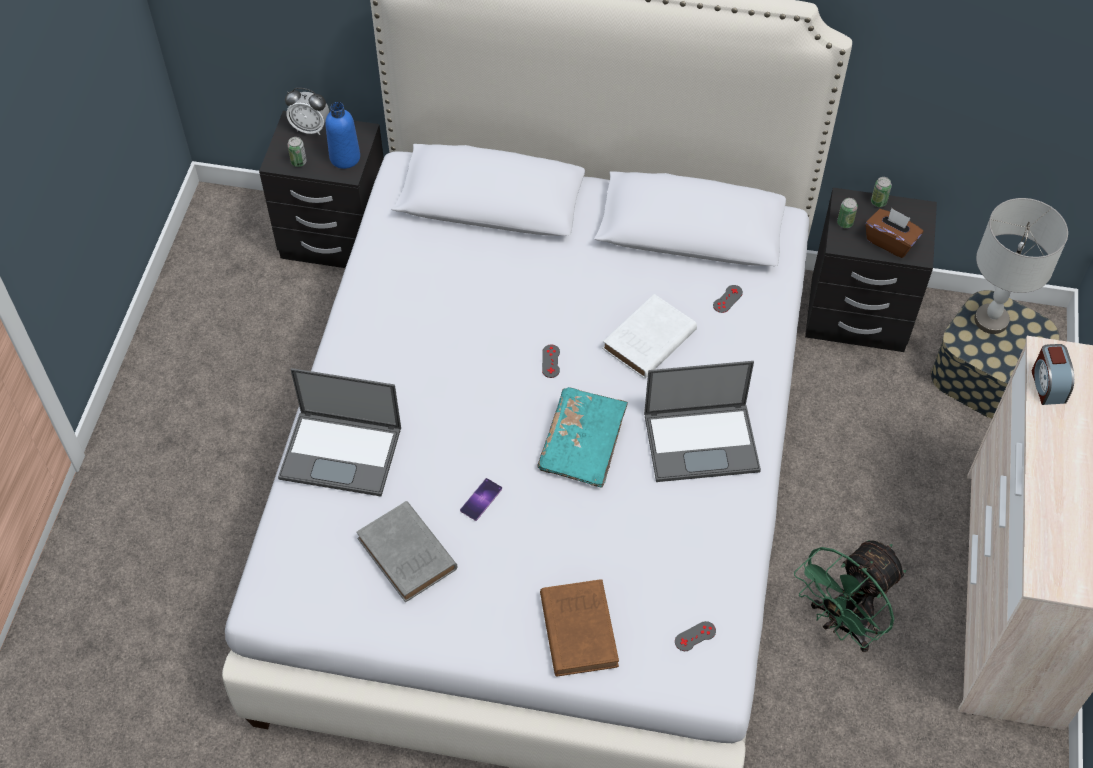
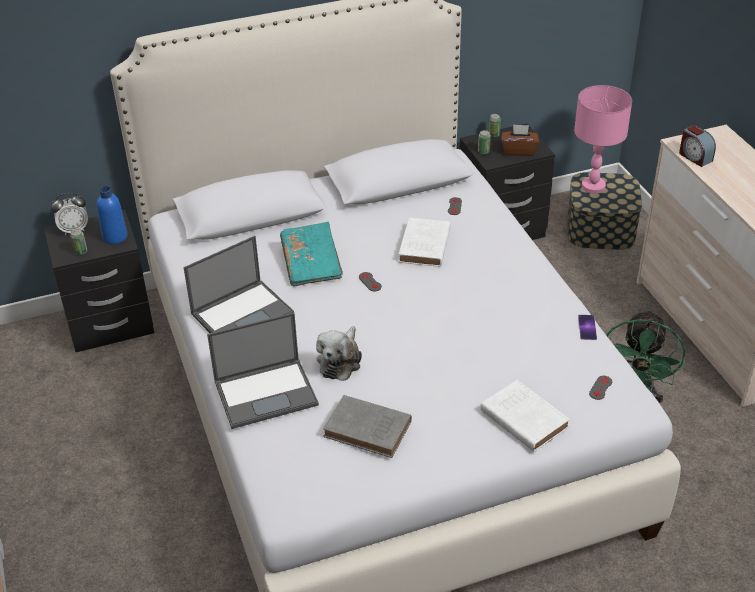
camera: 30 degrees left, 15 degrees down
phone [460,478,502,521] -> phone moved to [578,315,597,340]
turquoise book [538,387,628,488] -> turquoise book moved to [280,222,343,287]
brown book [540,579,619,677] -> white book [481,380,570,452]
laptop [644,361,761,482] -> laptop moved to [183,236,294,333]
grey table lamp [974,198,1068,334] -> pink table lamp [574,85,632,194]
none -> plush toy [316,326,362,381]

